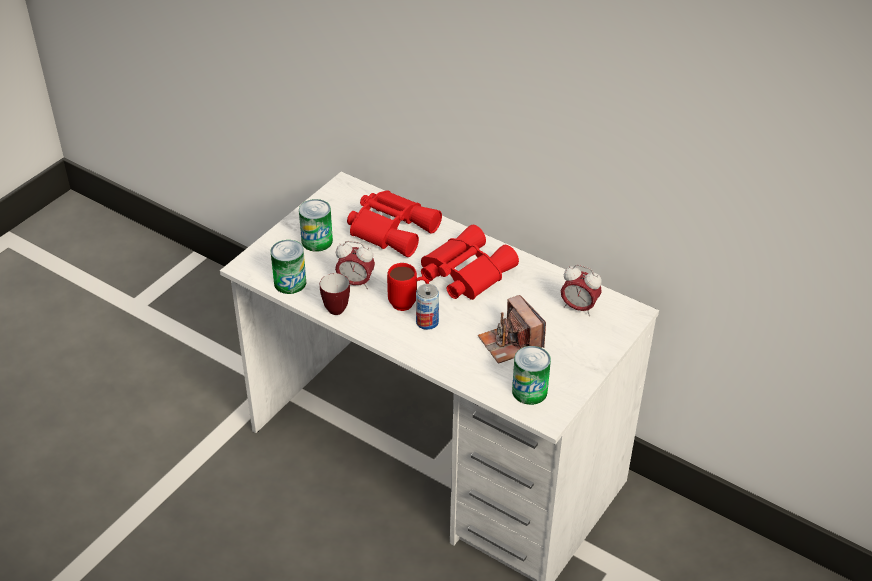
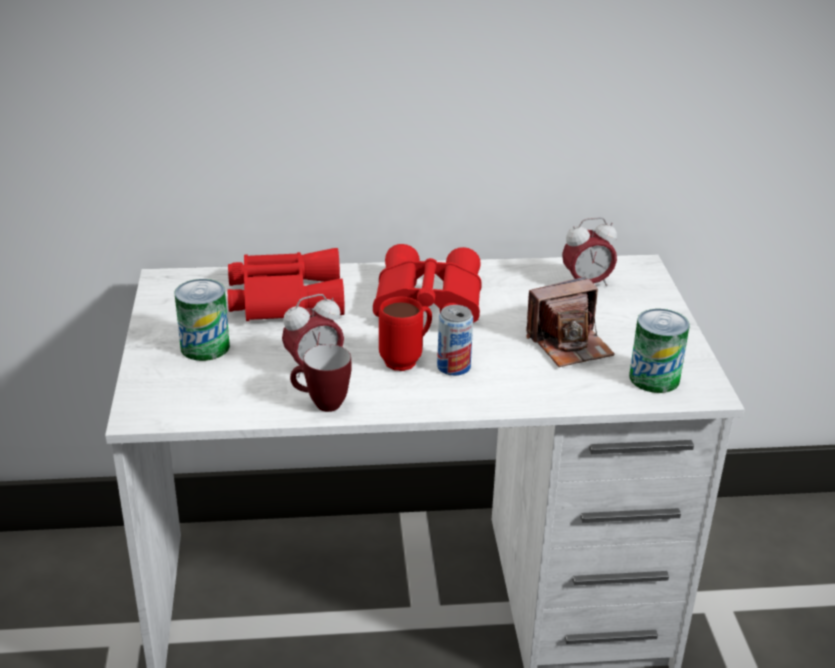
camera: 40 degrees left, 10 degrees down
can [270,240,306,294] -> none
camera [478,295,546,364] -> camera turned 45 degrees counterclockwise [526,277,615,367]

